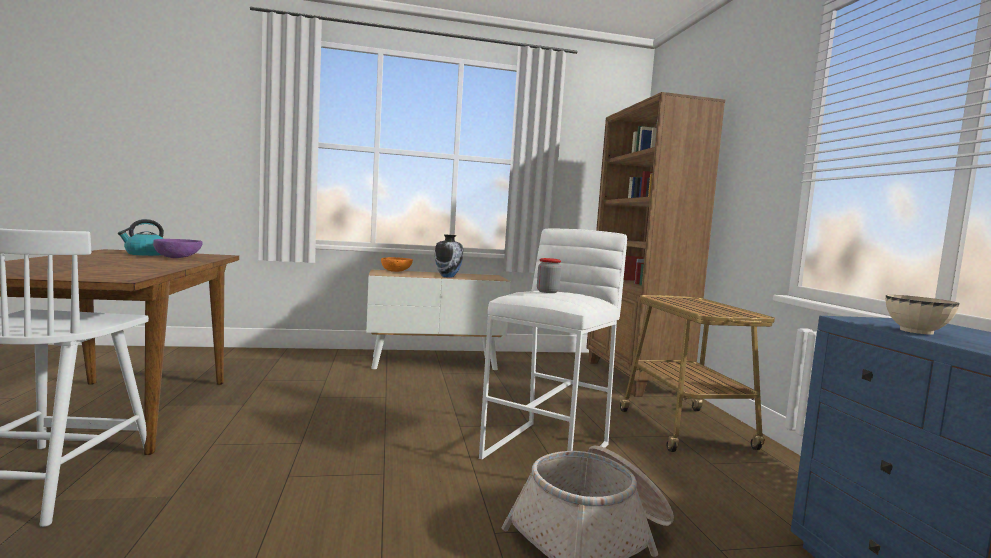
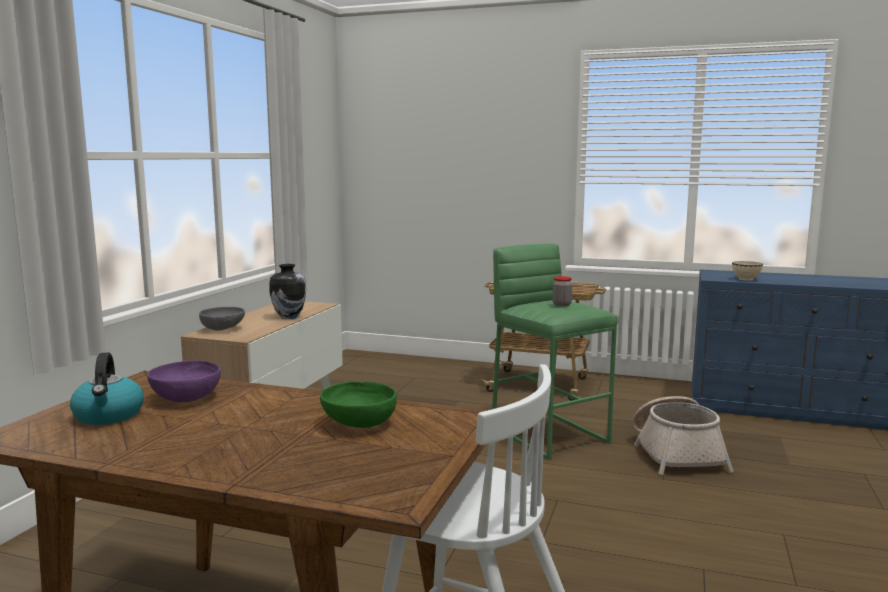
camera: 60 degrees left, 5 degrees up
orange bowl [381,257,413,272] -> grey bowl [199,307,245,331]
white stool [479,229,627,459] -> green stool [492,243,618,460]
brown bookcase [586,92,725,396] -> none
none -> green bowl [320,382,397,428]

